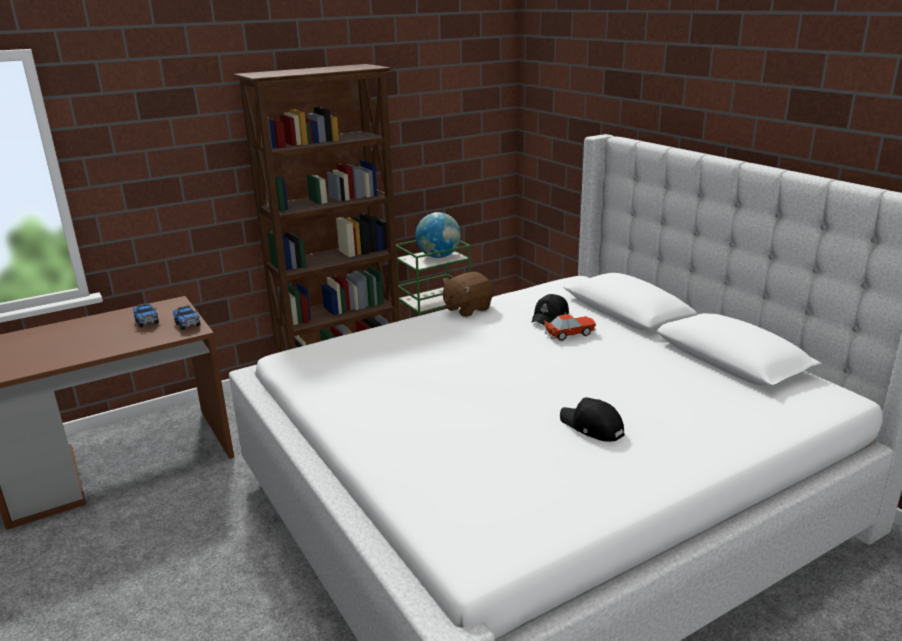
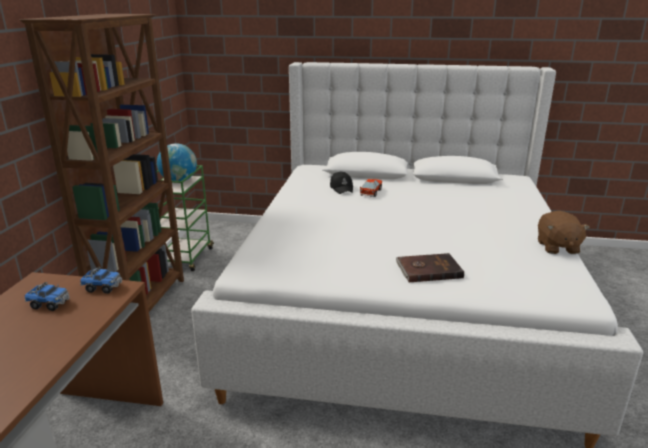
camera: 50 degrees left, 0 degrees up
brown plush toy [443,272,493,317] -> brown plush toy moved to [538,211,590,254]
black cap [560,397,625,442] -> none
none -> brown book [396,253,464,282]

